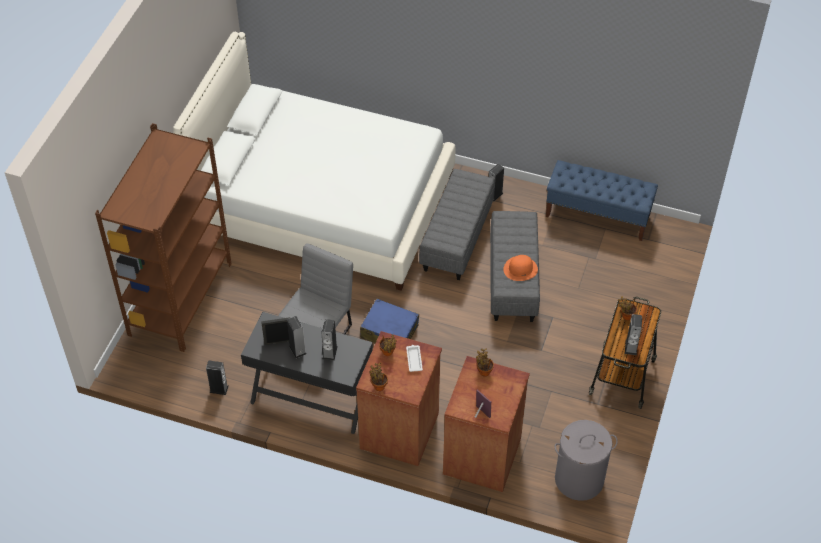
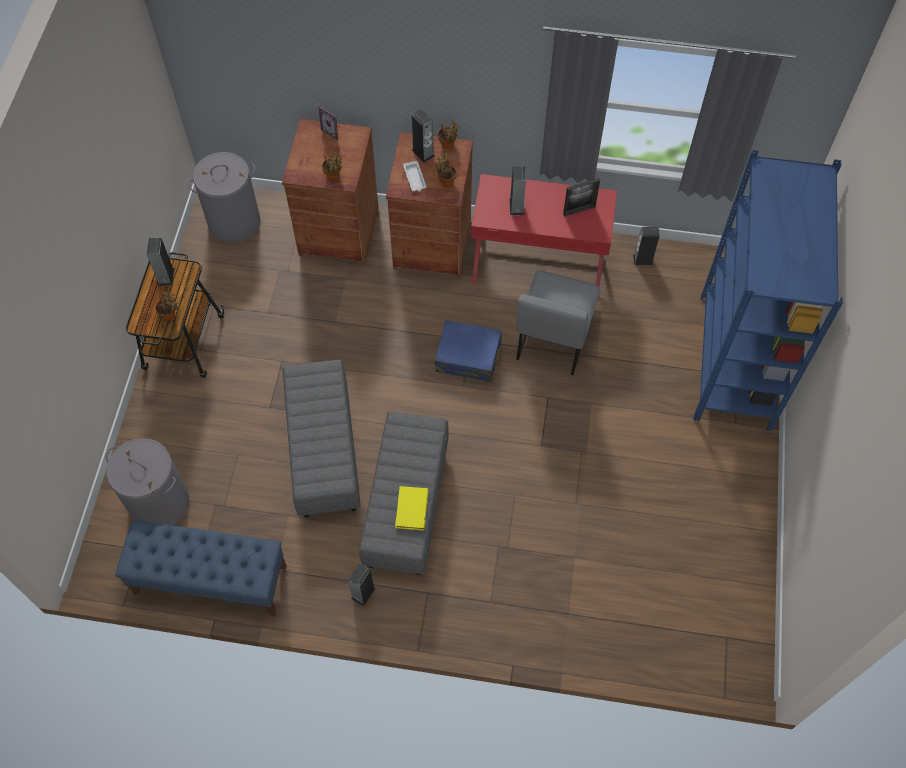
camera: 170 degrees right, 10 degrees up
brown bookcase [95,123,232,352] -> blue bookcase [694,150,843,431]
white bed [173,32,456,291] -> none
black desk [241,312,373,434] -> red desk [471,174,617,286]
speaker [287,316,307,358] -> speaker moved to [412,109,435,163]
orange hat [503,255,538,281] -> none
none -> grey laundry basket [106,438,189,526]
none -> yellow book [395,486,428,531]

